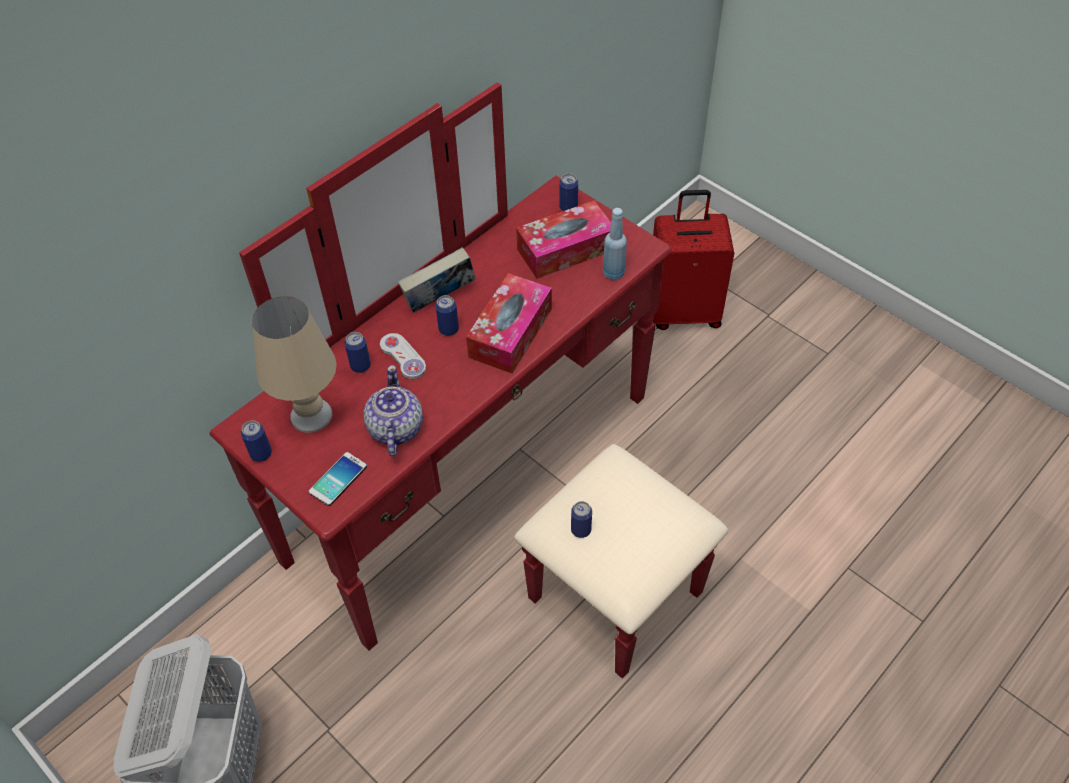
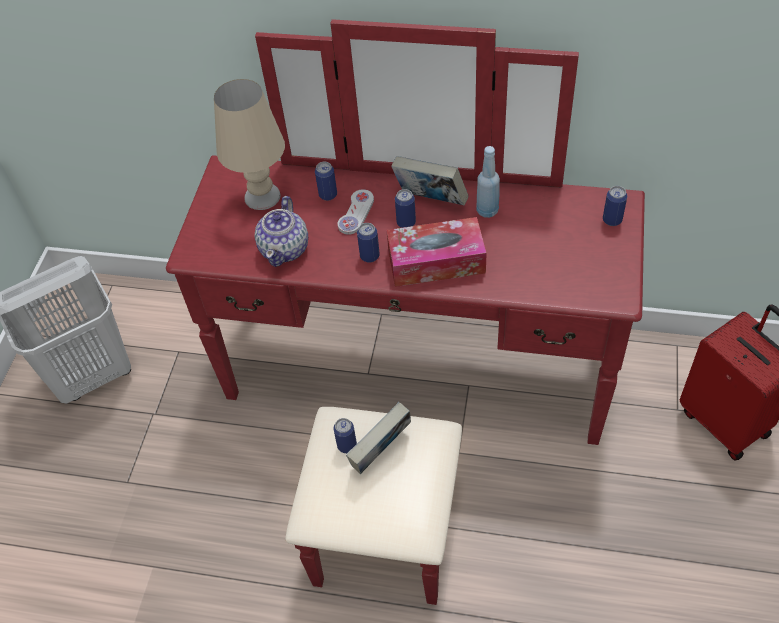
camera: 60 degrees right, 0 degrees up
can [241,420,272,462] -> can moved to [357,223,380,263]
phone [309,452,367,506] -> none
teapot [363,365,423,457] -> teapot turned 135 degrees clockwise [255,196,308,267]
tissue box [516,200,611,279] -> none
blue bottle [603,208,627,280] -> blue bottle moved to [477,146,500,218]
none -> book [346,402,411,474]

